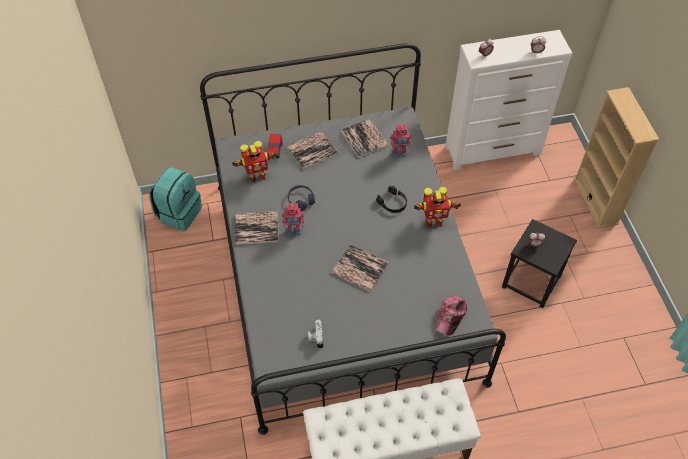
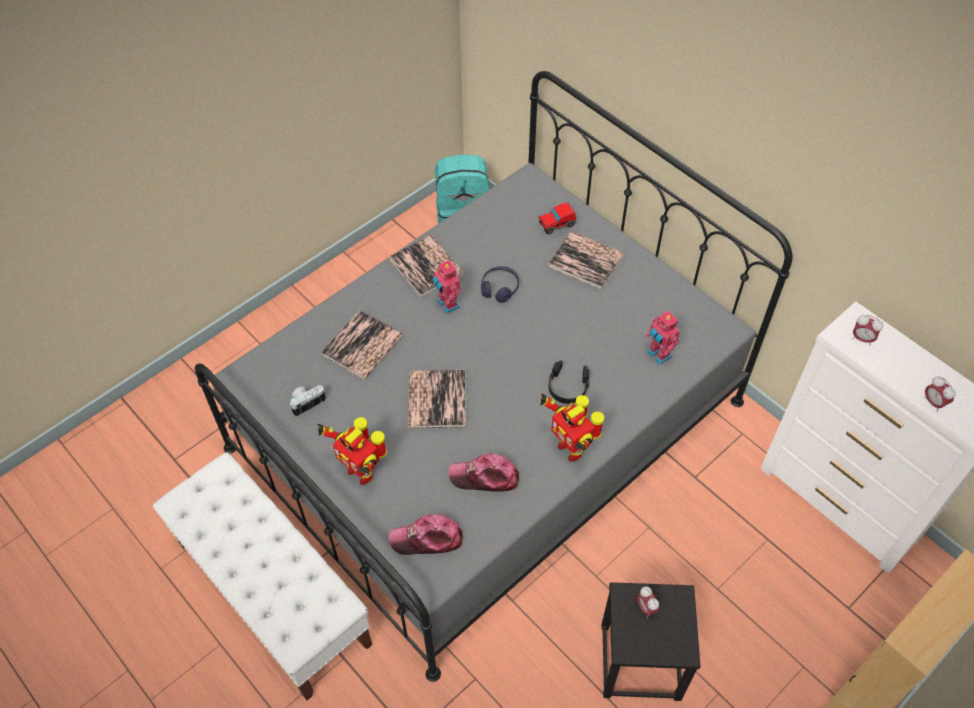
camera: 60 degrees right, 0 degrees up
toy robot [232,141,277,183] -> toy robot moved to [317,417,387,485]
book [341,119,389,158] -> book moved to [321,310,403,379]
none -> cap [448,454,519,492]

